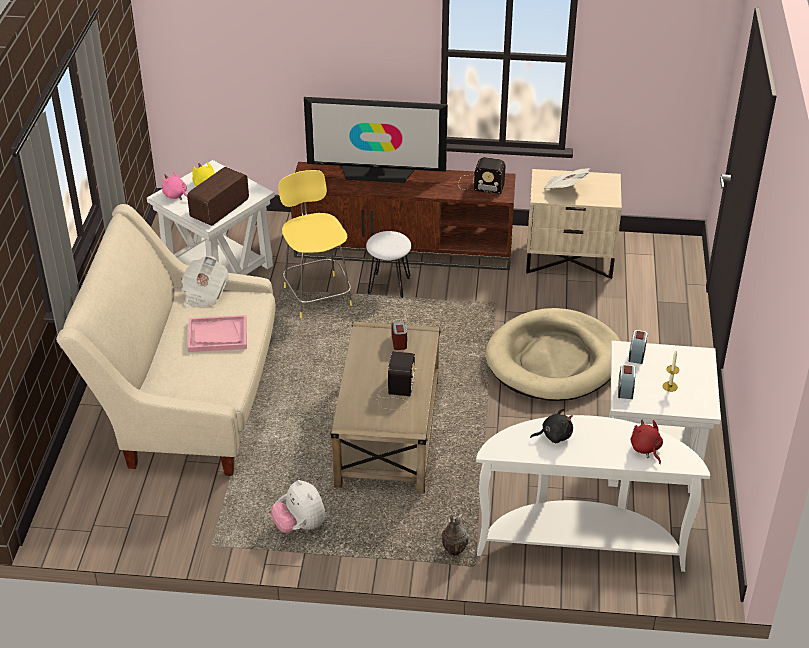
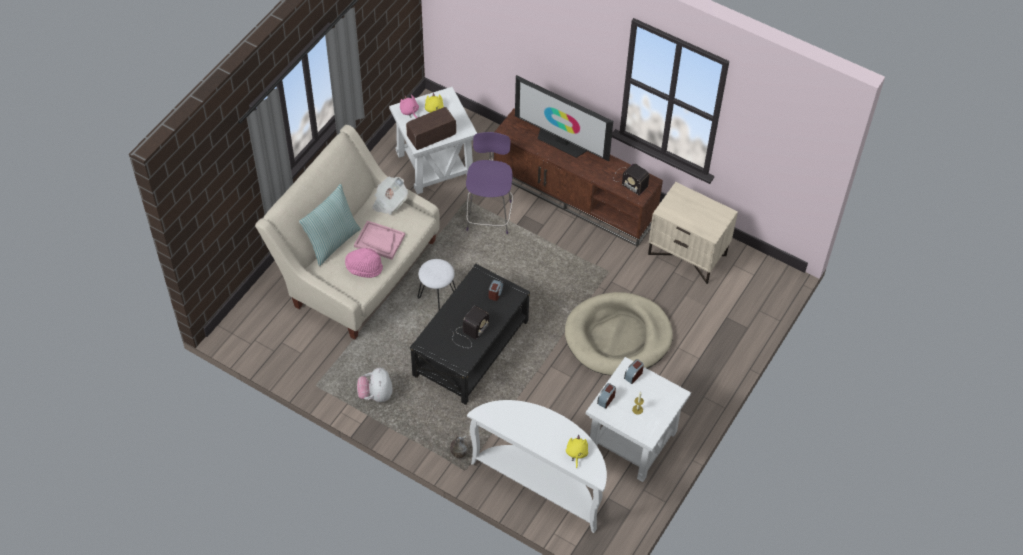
camera: 25 degrees right, 15 degrees up
yellow stool [278,170,352,318] -> purple stool [466,132,513,234]
beige coffee table [330,322,441,494] -> black coffee table [410,264,530,405]
white stool [366,231,411,298] -> white stool moved to [417,259,456,310]
black plush toy [530,409,573,443] -> none
newspaper [544,168,590,189] -> none
red plush toy [630,419,663,464] -> yellow plush toy [566,435,588,469]
none -> pillow [299,184,361,266]
none -> pink hat [345,248,383,278]

